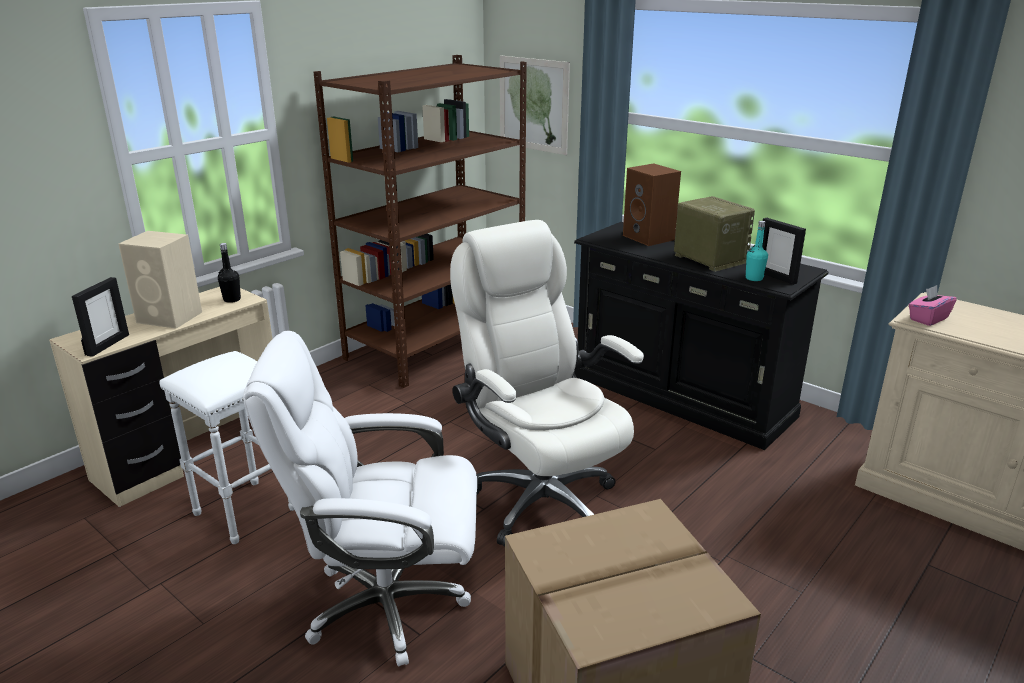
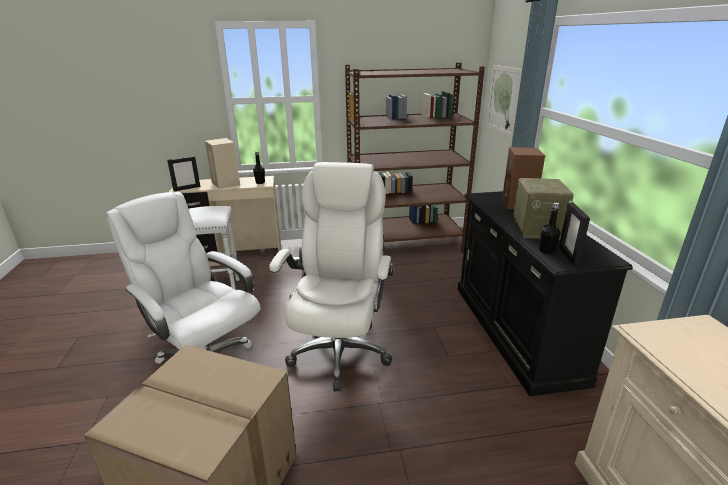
camera: 40 degrees right, 0 degrees up
turquoise bottle [746,221,768,281] -> black bottle [539,202,560,254]
pink tissue box [909,285,957,326] -> none

